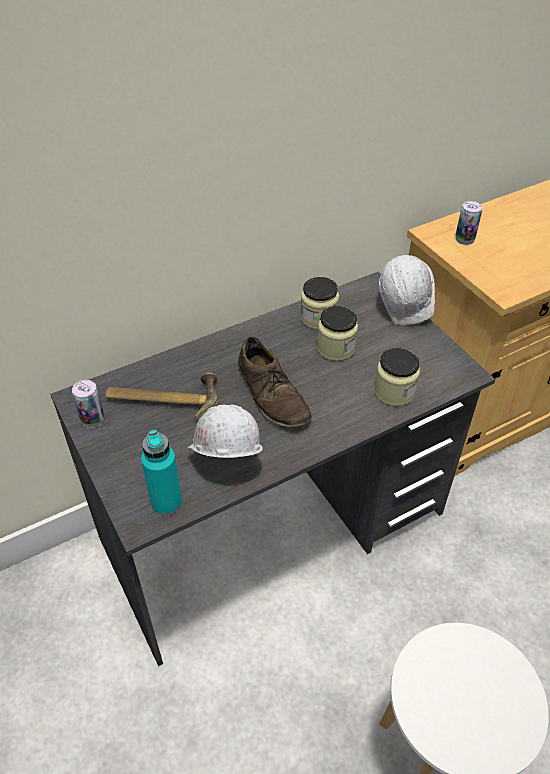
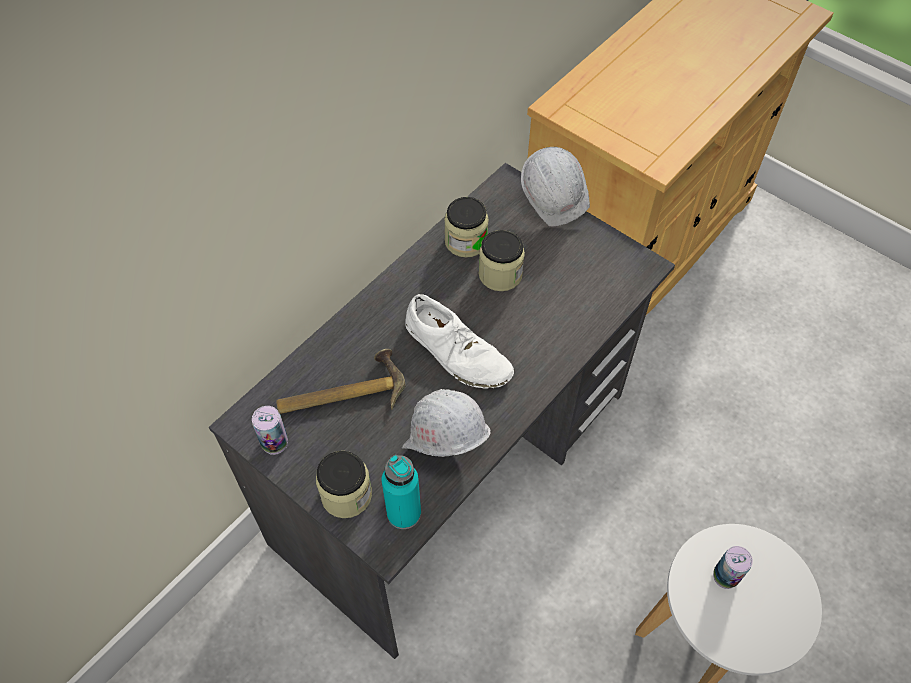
camera: 20 degrees left, 10 degrees up
brown shoe [238,337,312,428] -> white shoe [405,294,514,389]
jar [374,348,420,406] -> jar moved to [316,451,372,518]
can [456,201,483,245] -> can moved to [713,546,753,589]

